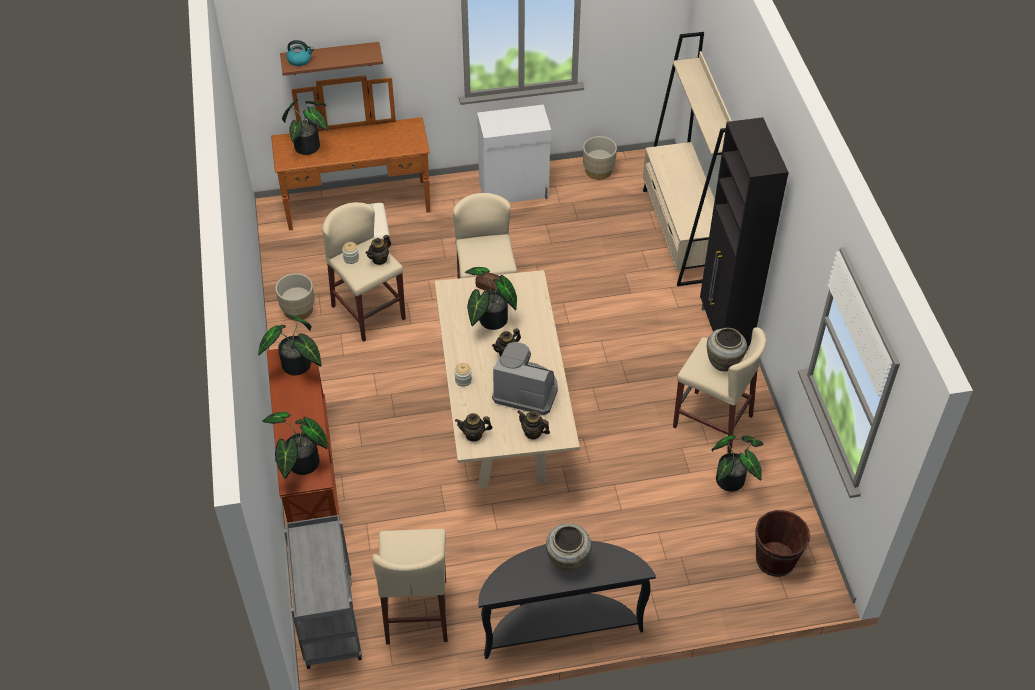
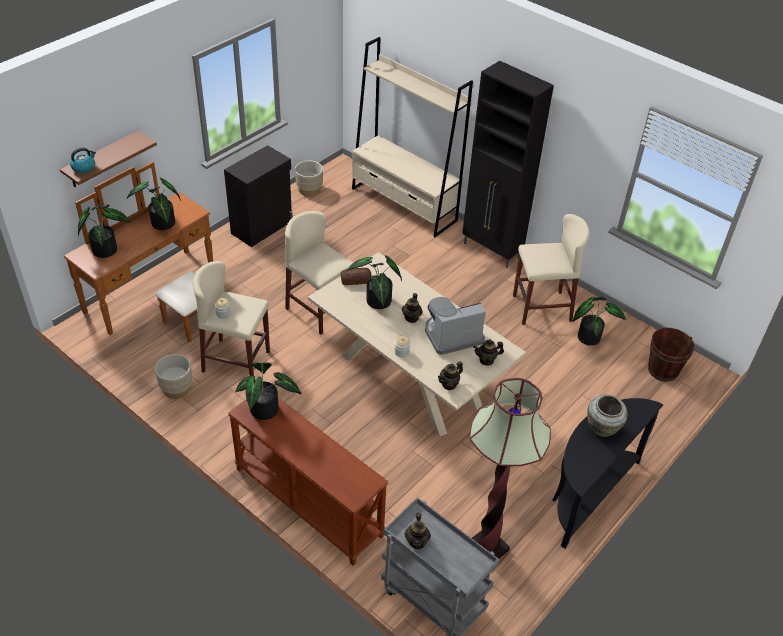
camera: 40 degrees left, 5 degrees down
potted plant [262,412,328,479] -> potted plant moved to [127,178,181,230]
teapot [366,235,391,265] -> teapot moved to [404,513,431,549]
beige stool [372,529,448,644] -> floor lamp [469,378,551,559]
white cabinet [477,105,551,203] -> black cabinet [224,145,293,247]
beige vase [707,328,747,372] -> none

